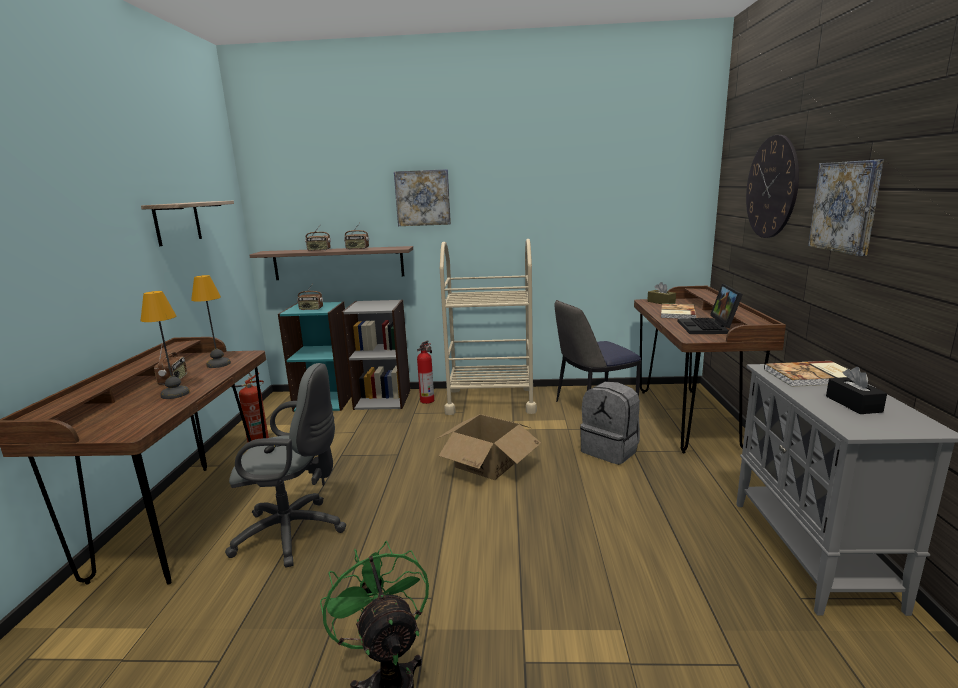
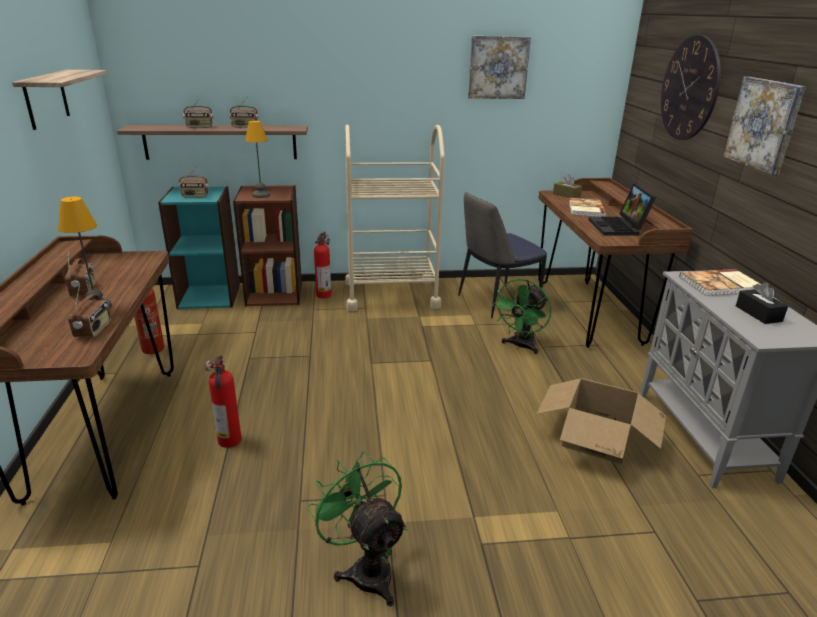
camera: 10 degrees left, 10 degrees up
table lamp [191,275,231,368] -> table lamp moved to [245,121,270,198]
grey office chair [225,363,346,568] -> fire extinguisher [205,355,241,448]
grey bookcase [342,300,410,410] -> brown bookcase [233,185,302,306]
picture [394,169,451,226] -> picture moved to [468,36,531,99]
cardboard box [436,414,541,480] -> cardboard box moved to [537,378,666,464]
grey backpack [580,382,640,465] -> green fan [492,279,551,354]
none -> radio [68,284,111,338]

